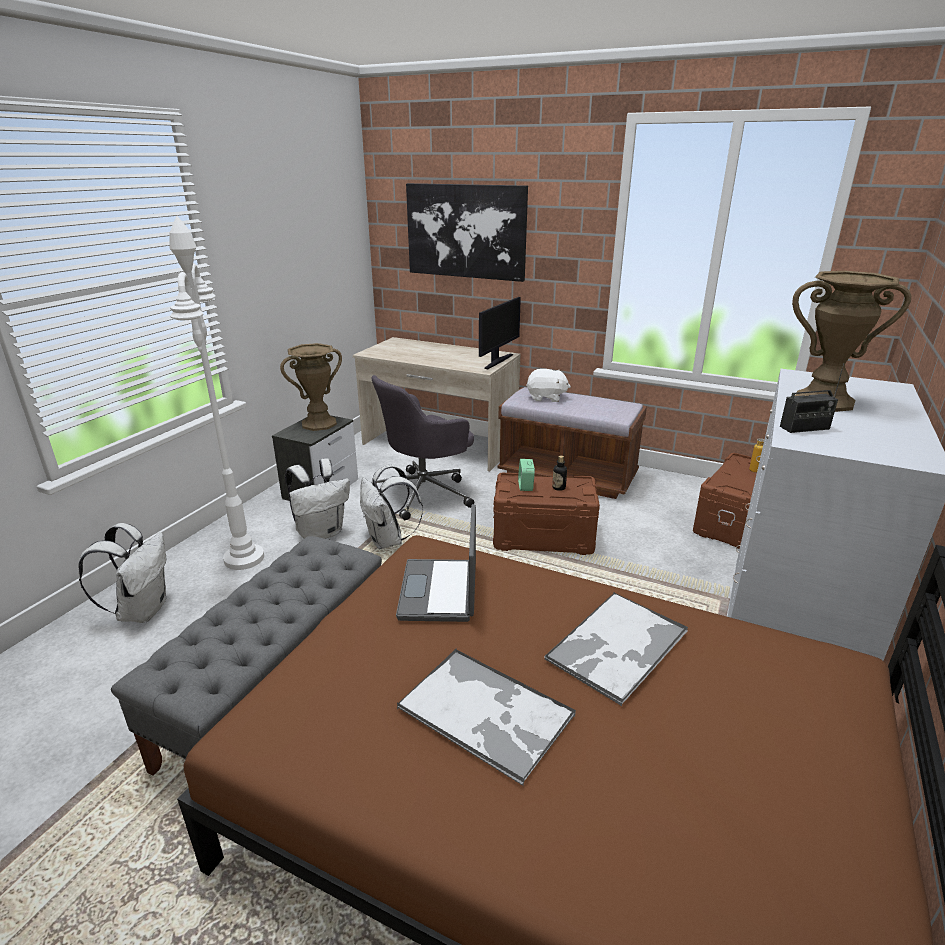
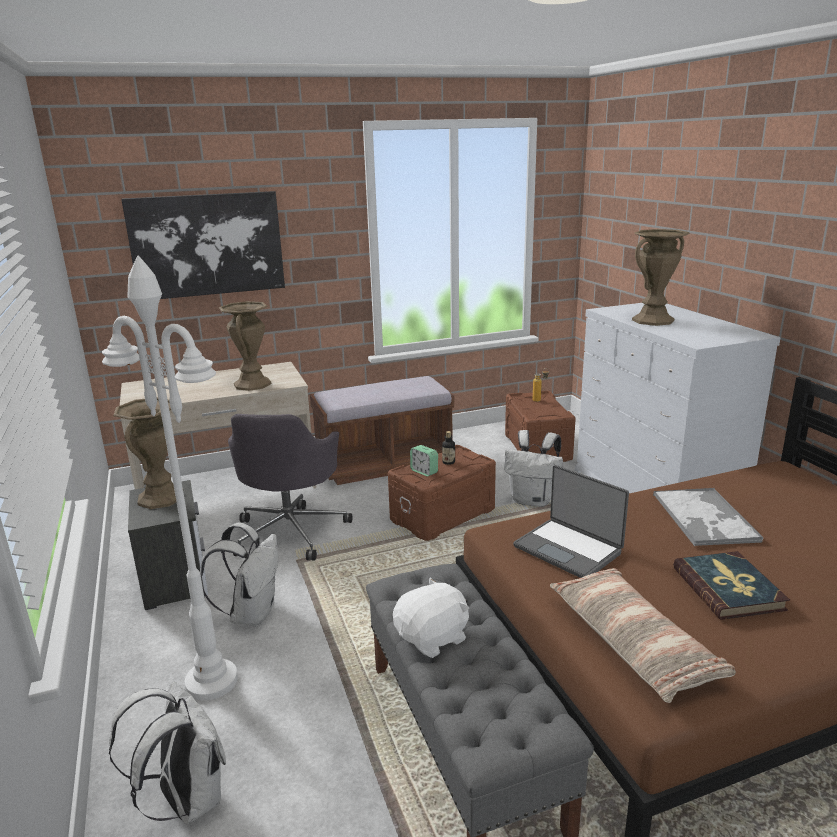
camera: 45 degrees left, 5 degrees down
white backpack [360,465,423,549] -> white backpack moved to [504,430,563,507]
tray [397,648,576,786] -> book [673,551,790,620]
monitor [479,297,521,369] -> none
white plush toy [526,369,571,402] -> white plush toy moved to [393,577,469,658]
radio [780,363,844,433] -> none
none -> brown vase [219,301,271,391]
none -> pillow [550,568,736,703]

